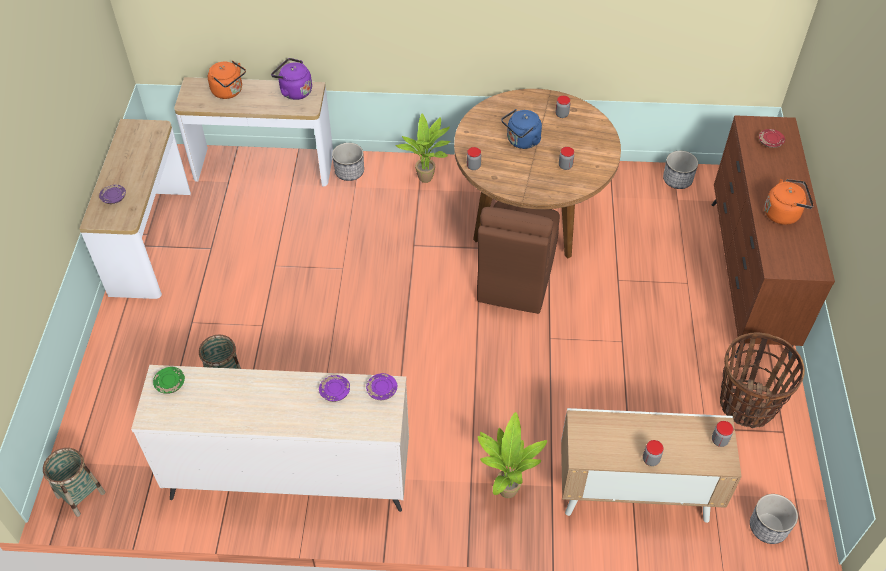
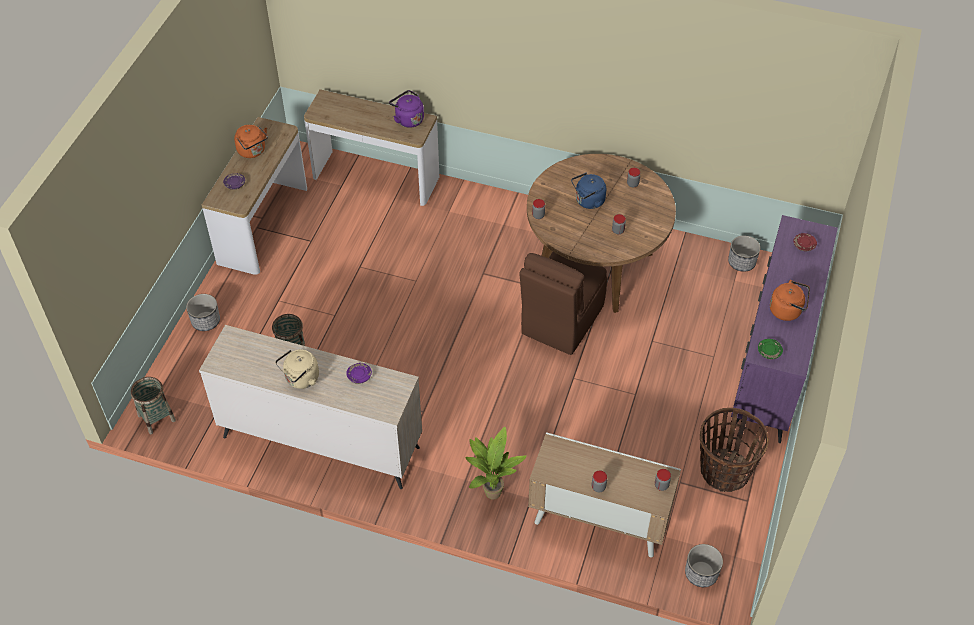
camera: 15 degrees right, 0 degrees up
green plate [153,367,185,394] -> green plate moved to [758,339,783,359]
orange kettle [208,61,246,99] -> orange kettle moved to [234,125,268,158]
planter [332,143,364,181] -> planter moved to [186,294,220,331]
purple plate [366,373,397,400] -> none
potted plant [395,114,451,183] -> none
brown dresser [712,115,835,360] -> purple dresser [731,215,838,443]
none -> beige kettle [275,349,319,389]

